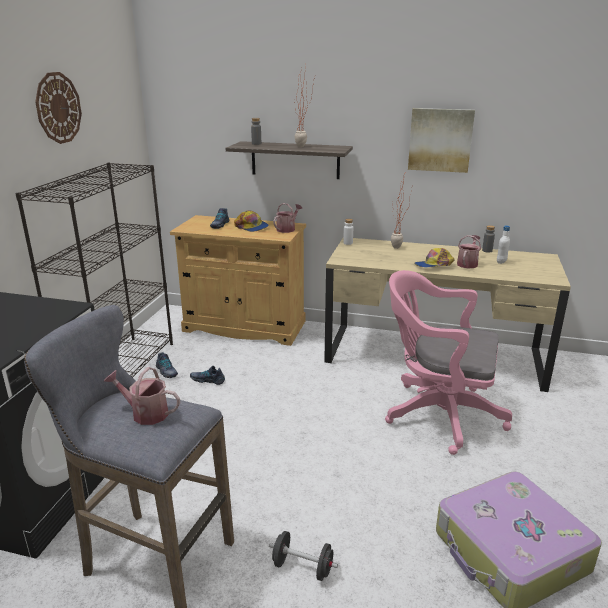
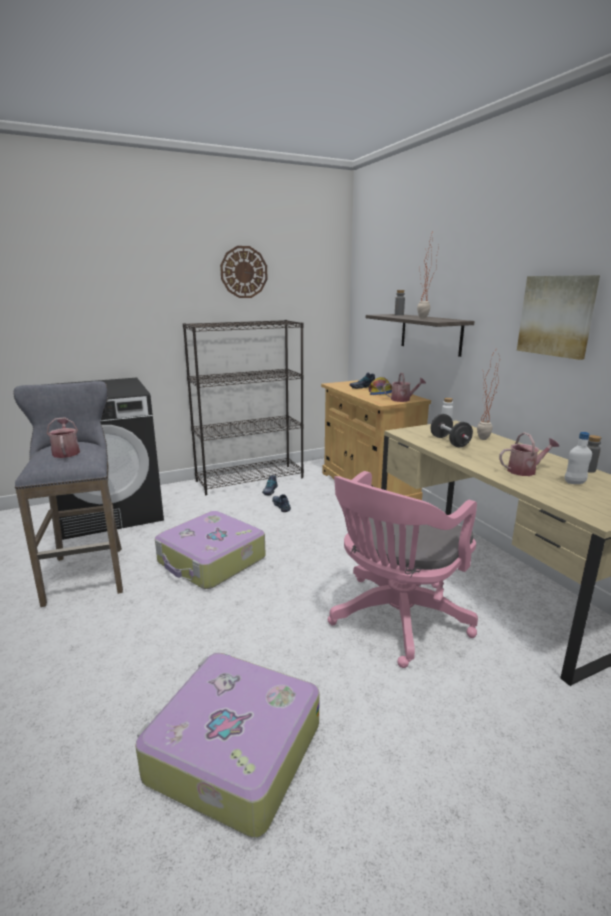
camera: 50 degrees right, 5 degrees down
black dumbbell [269,531,338,581] -> black dumbbell moved to [430,414,473,447]
pink office chair [385,270,512,455] -> pink office chair turned 120 degrees counterclockwise [328,471,478,668]
cap [414,248,455,268] -> none
none -> suitcase [155,511,266,589]

